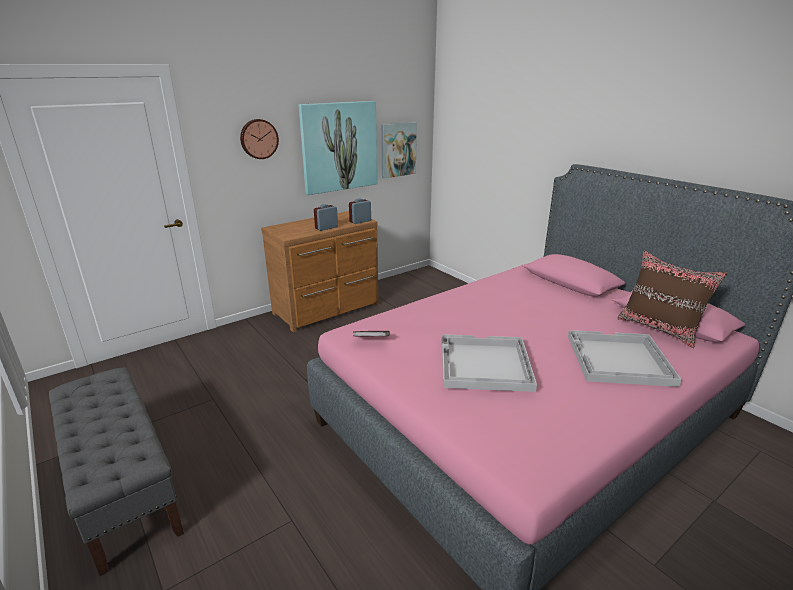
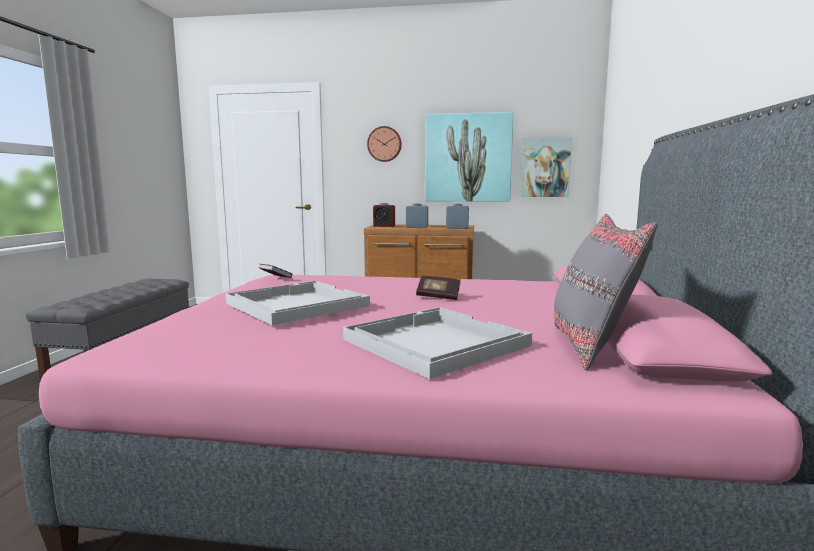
camera: 45 degrees right, 15 degrees down
brown pillow [617,251,727,348] -> grey pillow [554,214,658,371]
none -> alarm clock [373,203,395,227]
none -> book [416,276,461,300]

